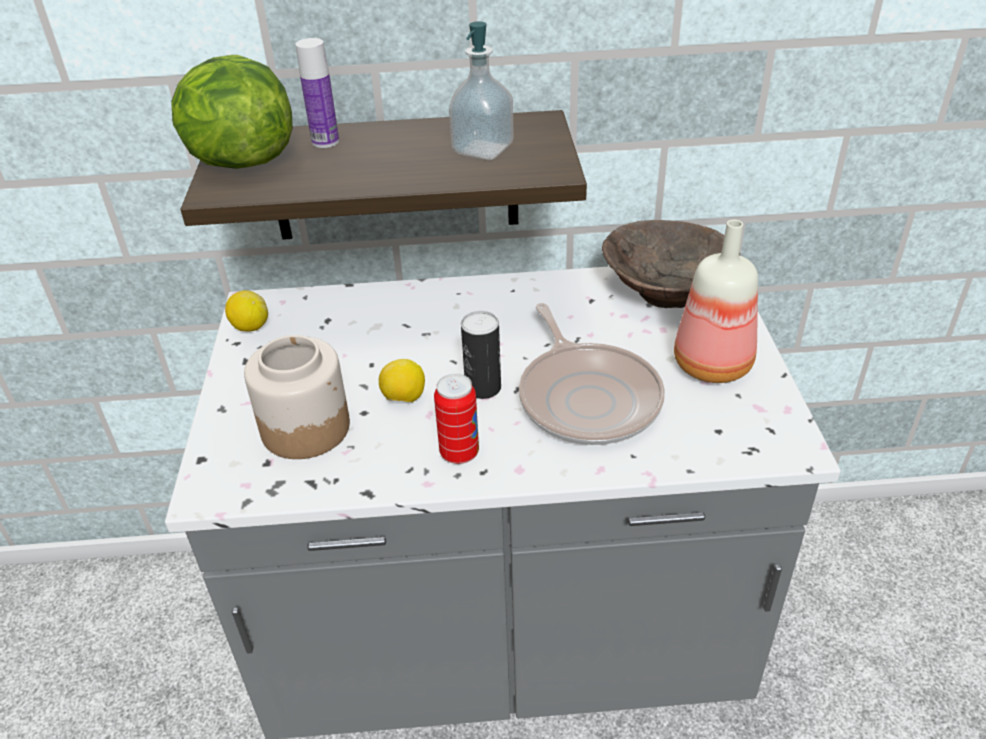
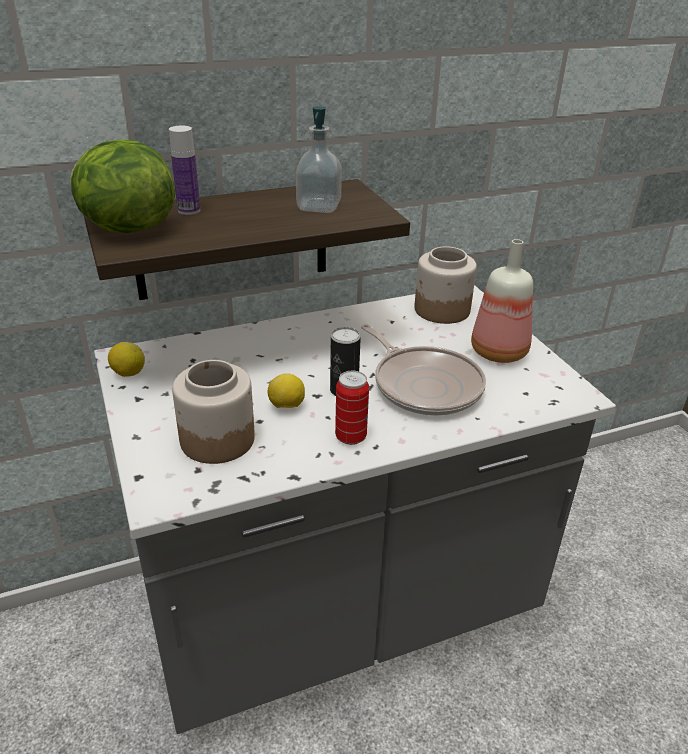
camera: 20 degrees left, 5 degrees down
brown bowl [602,220,741,308] -> jar [414,246,477,324]

